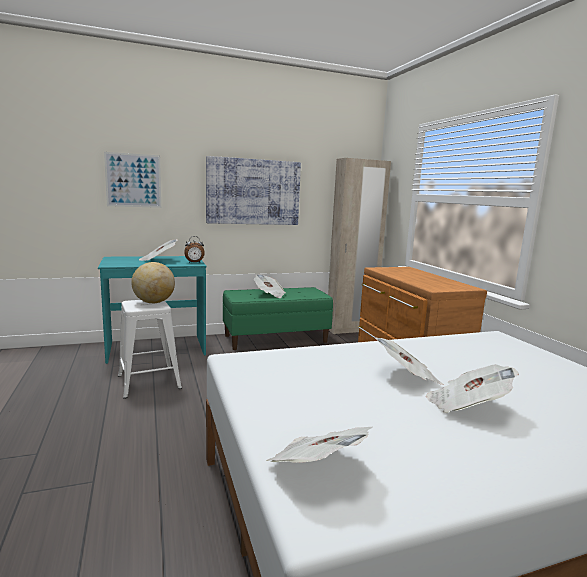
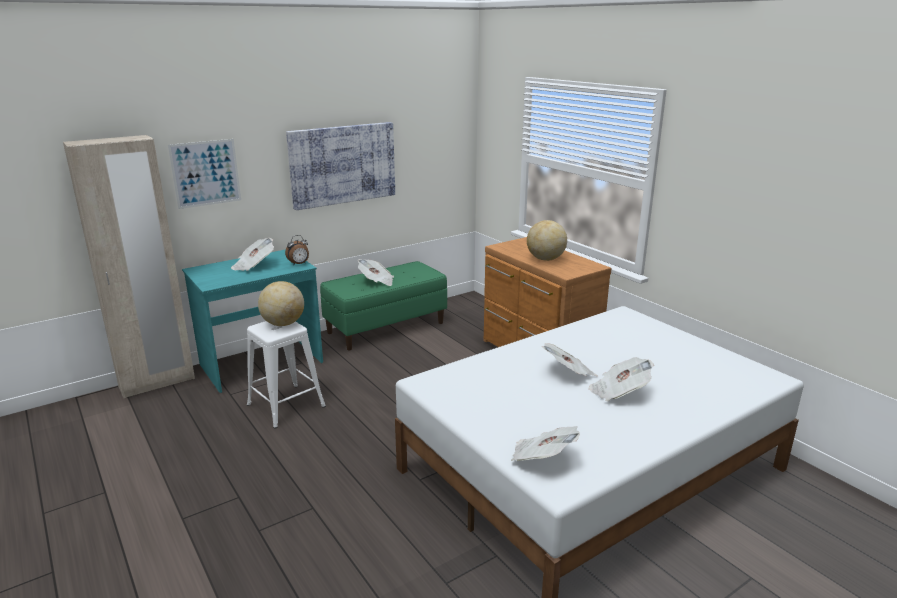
camera: 15 degrees left, 10 degrees up
beige wardrobe [328,158,391,334] -> beige wardrobe moved to [63,135,195,398]
none -> globe [527,220,567,261]

